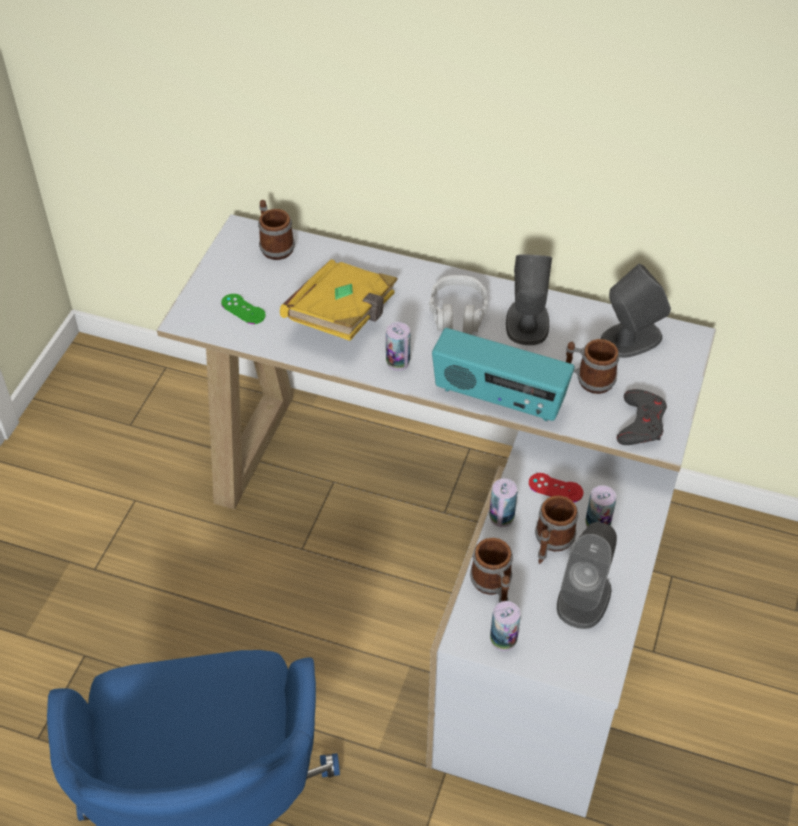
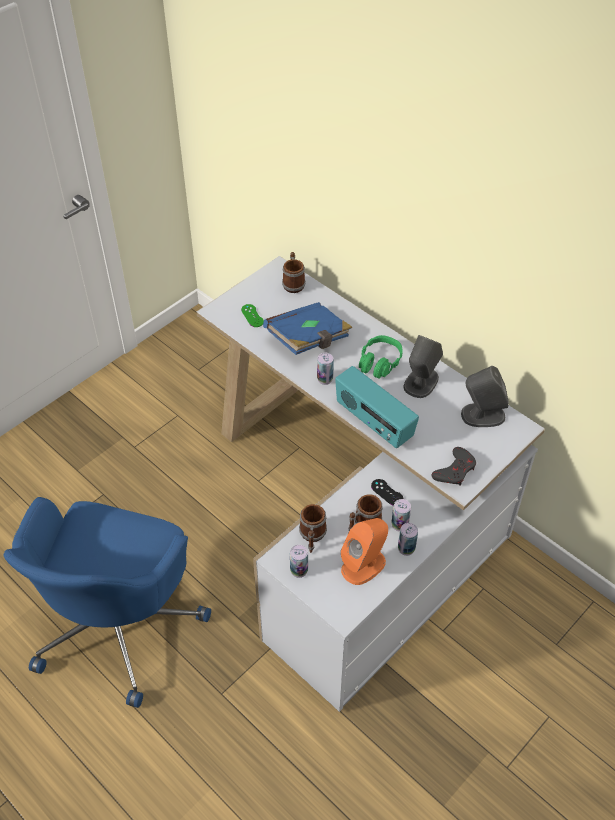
camera: 25 degrees right, 0 degrees up
yellow book [280,259,398,341] -> blue book [263,302,352,355]
grey headphones [429,275,488,335] -> green headphones [359,335,403,379]
can [489,478,517,527] -> can moved to [398,523,418,556]
red game controller [529,473,583,502] -> black game controller [371,479,404,506]
grey speaker [557,522,617,629] -> orange speaker [341,518,388,585]
mug [566,339,619,394] -> none

